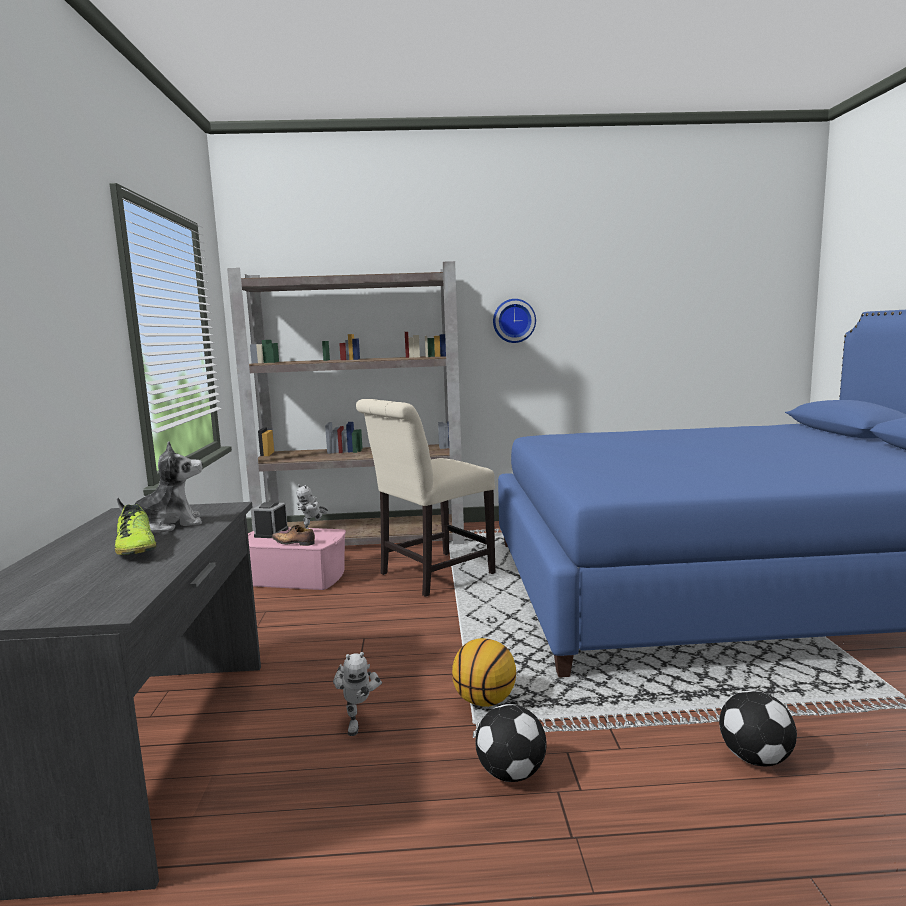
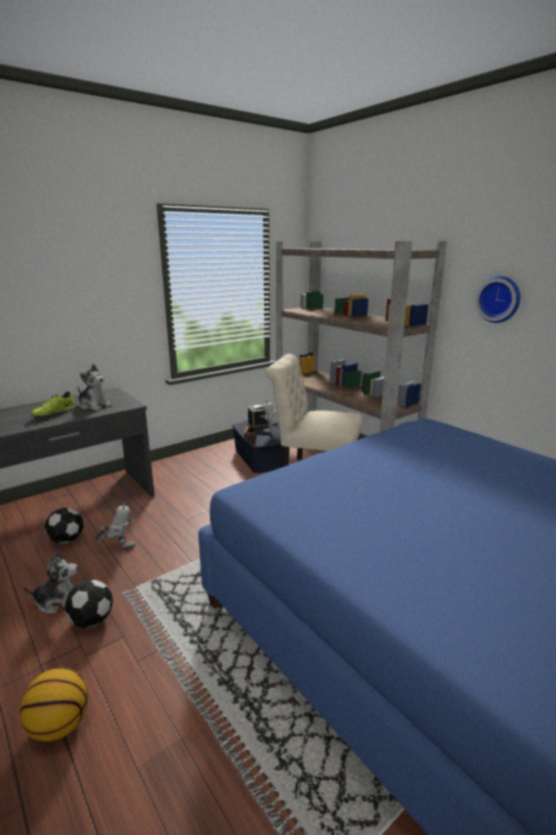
camera: 55 degrees right, 10 degrees up
pink storage box [248,527,346,590] -> blue storage box [232,421,283,473]
toy robot [333,652,382,736] -> toy robot turned 150 degrees counterclockwise [94,502,136,549]
basketball [452,638,516,707] -> basketball moved to [20,668,88,742]
football [719,690,797,767] -> football moved to [45,508,83,543]
none -> plush toy [23,552,78,614]

